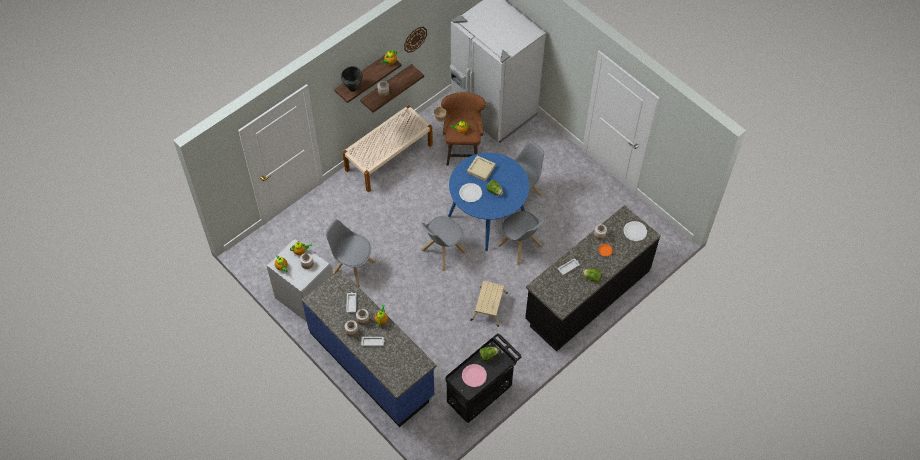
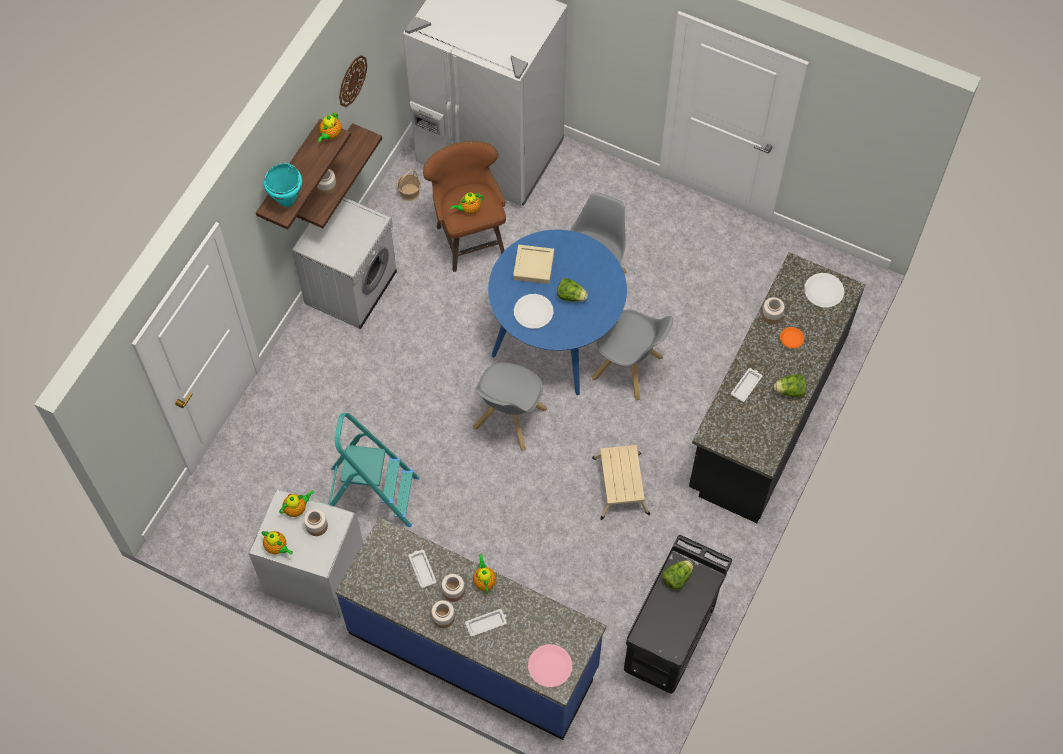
camera: 20 degrees left, 5 degrees up
grey chair [325,219,375,287] -> turquoise step ladder [328,413,420,527]
black cooking pot [341,66,363,92] -> turquoise cooking pot [264,163,302,207]
beige bench [342,105,433,193] -> white washing machine [292,197,397,329]
pink plate [462,364,487,387] -> pink plate moved to [528,644,572,687]

